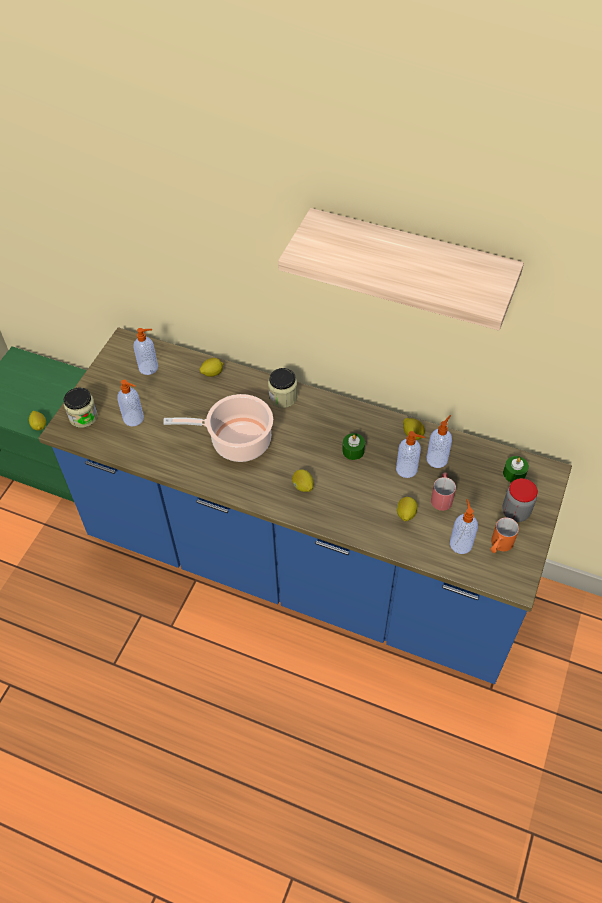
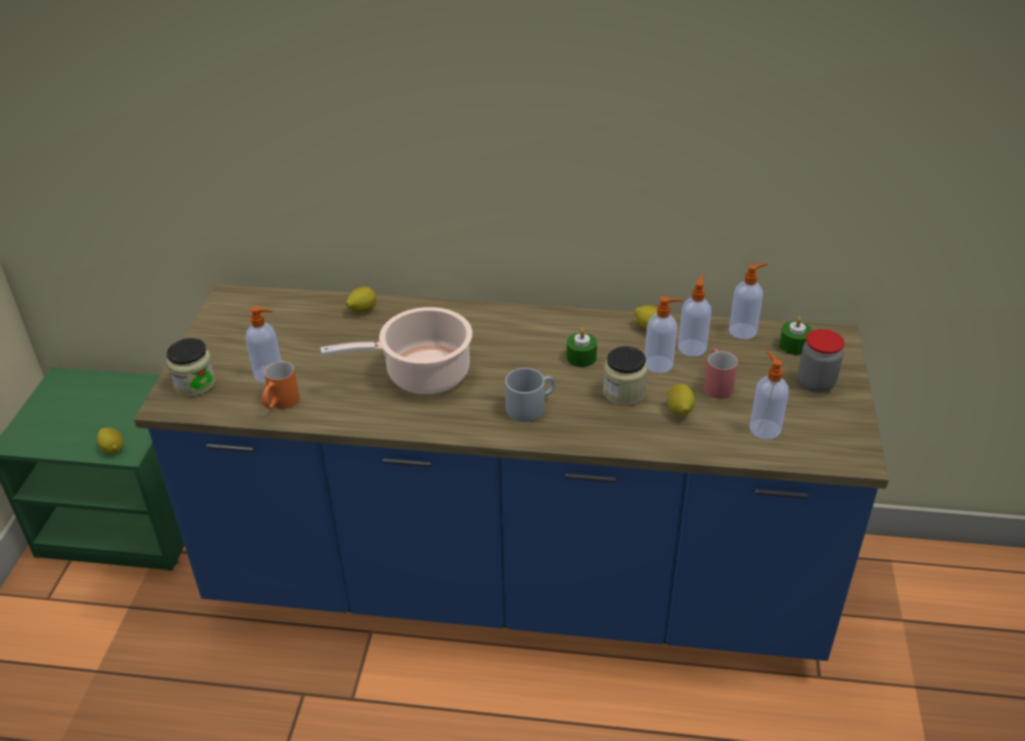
camera: 15 degrees left, 15 degrees down
soap dispenser [133,328,158,375] -> soap dispenser moved to [729,263,768,339]
jar [268,368,297,408] -> jar moved to [603,346,648,406]
shelf [278,208,524,330] -> none
lemon [292,469,314,492] -> grey mug [505,368,555,422]
orange mug [491,517,519,553] -> orange mug moved to [261,361,300,409]

